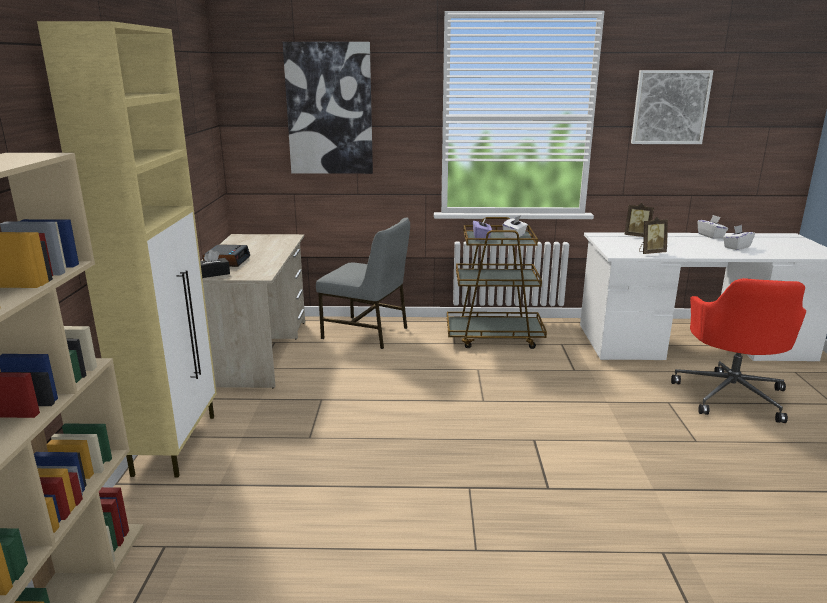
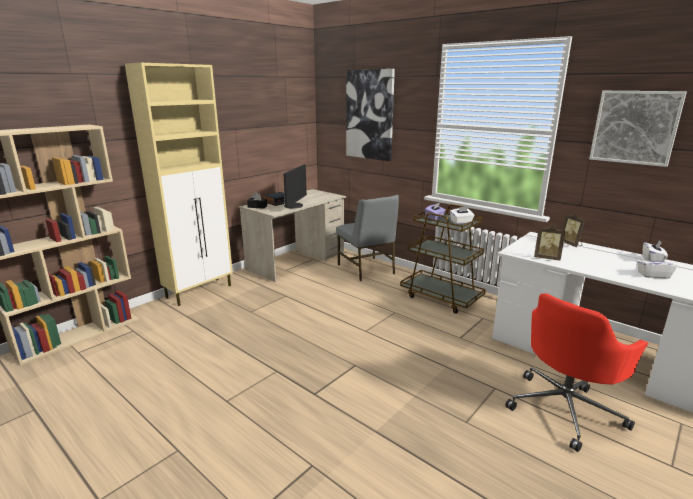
camera: 40 degrees right, 0 degrees up
none -> monitor [284,164,307,209]

